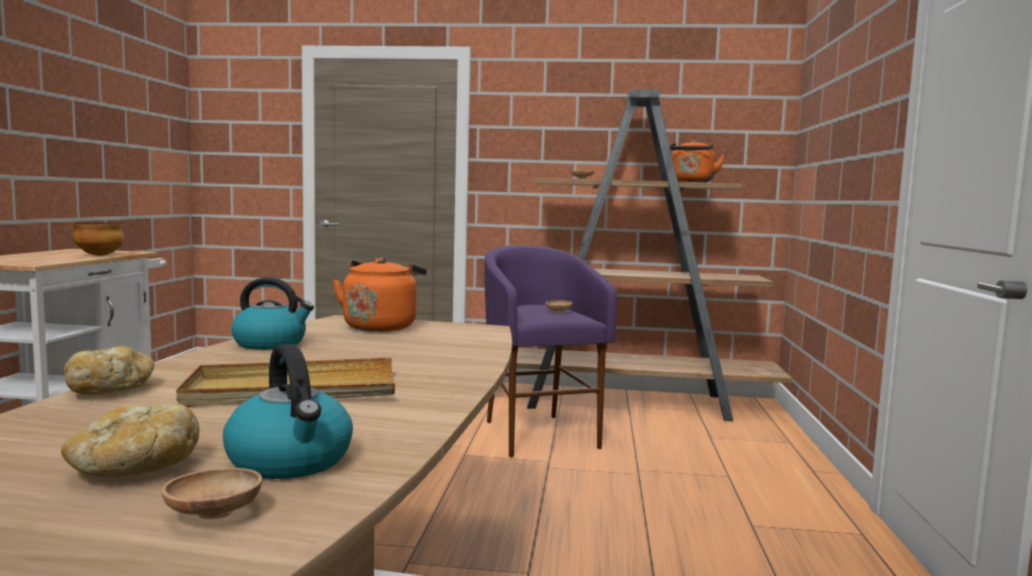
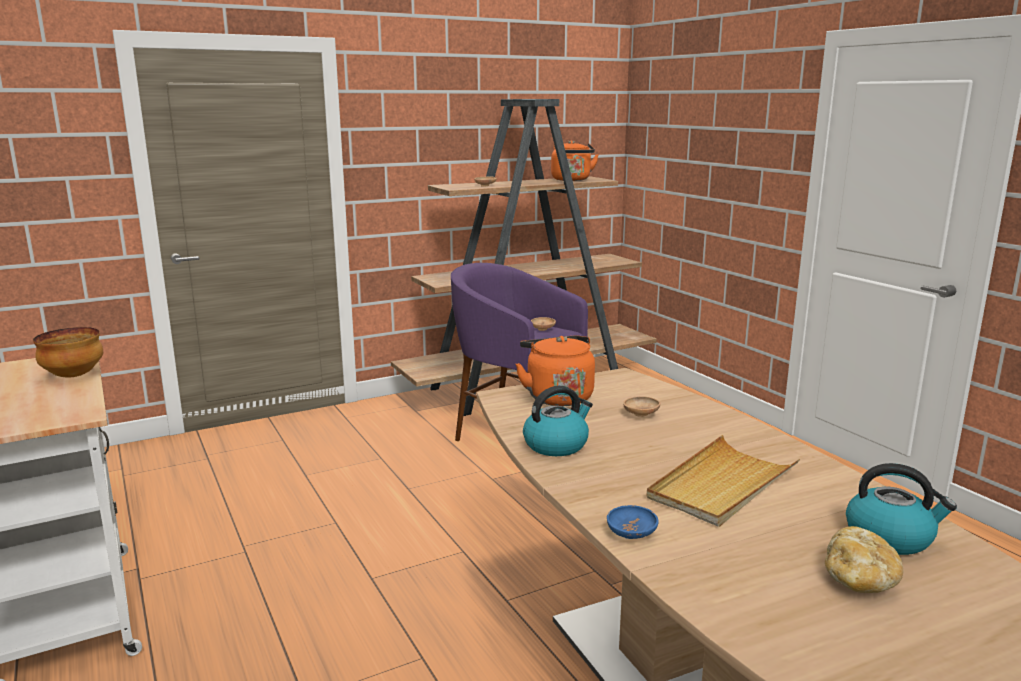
camera: 35 degrees left, 10 degrees up
bread [64,346,154,395] -> blue bowl [607,505,659,539]
brown bowl [161,468,262,519] -> brown bowl moved to [623,396,660,417]

